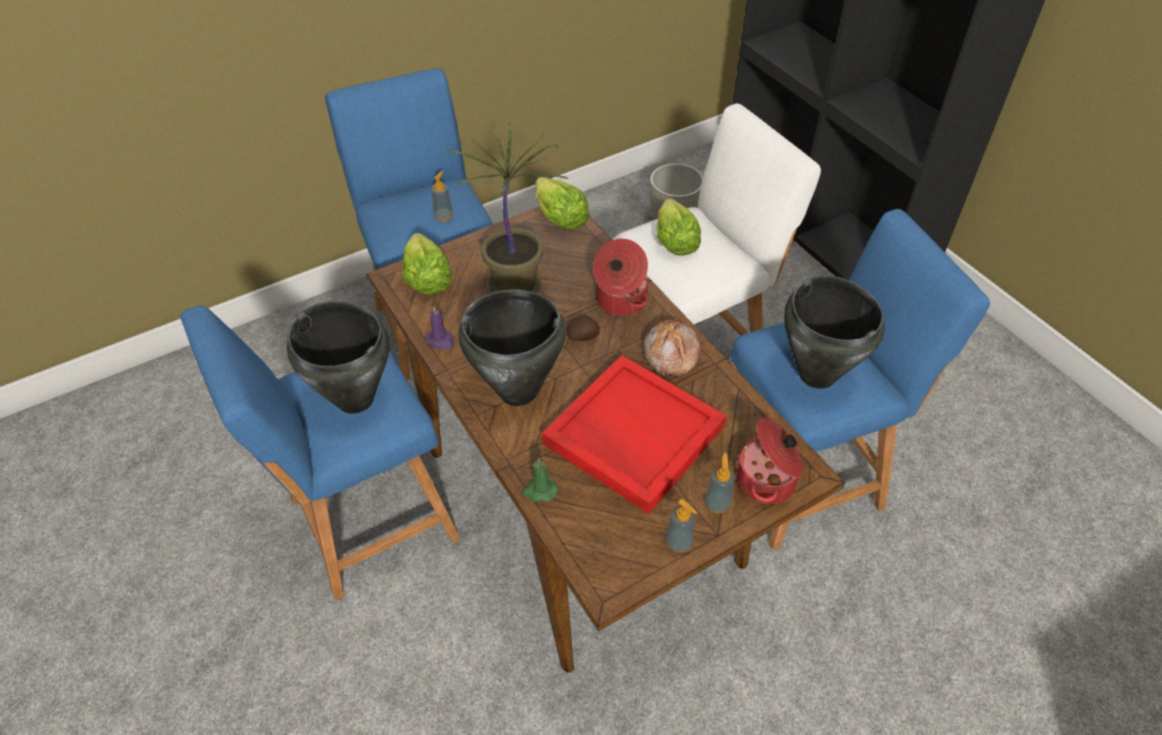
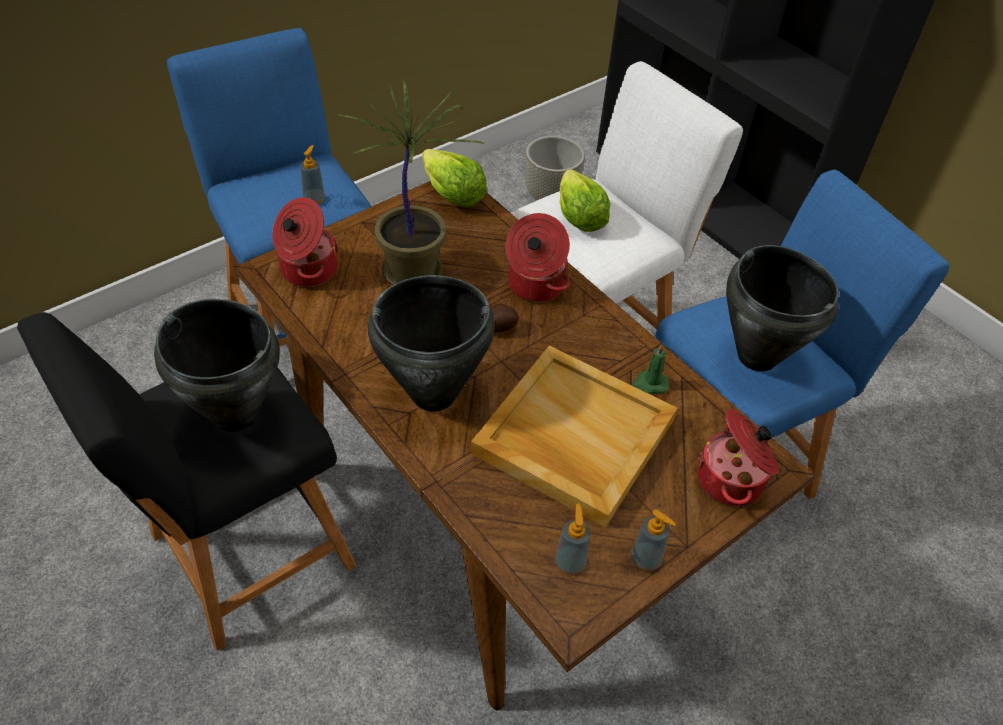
camera: 10 degrees left, 0 degrees up
blue stool [180,306,460,600] -> black stool [17,312,356,651]
lettuce [402,233,452,295] -> cooking pot [272,197,339,287]
purple candle [426,305,454,349] -> none
green candle [522,458,558,502] -> green candle moved to [632,344,669,394]
red tray [542,355,727,514] -> beige tray [471,346,677,527]
bread [643,319,701,377] -> none
soap dispenser [704,453,735,514] -> soap dispenser moved to [555,503,591,574]

